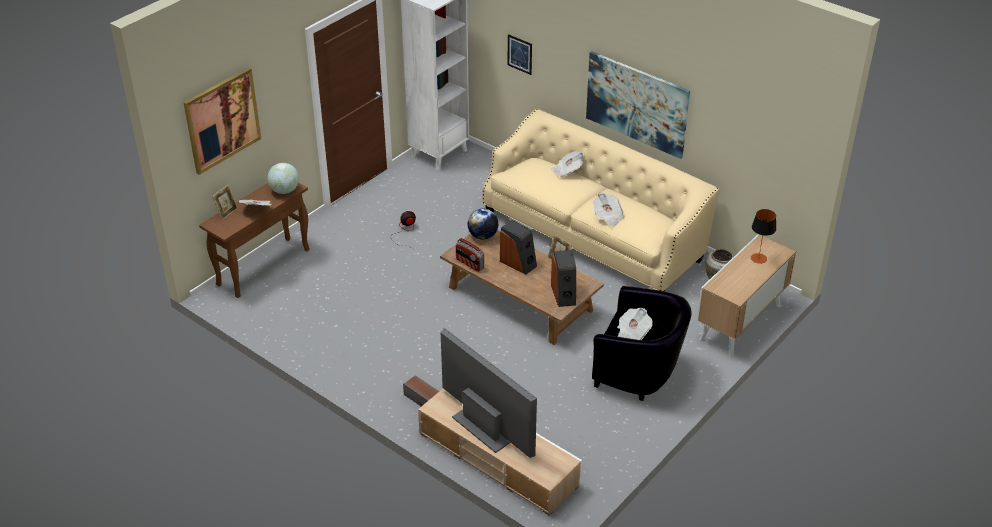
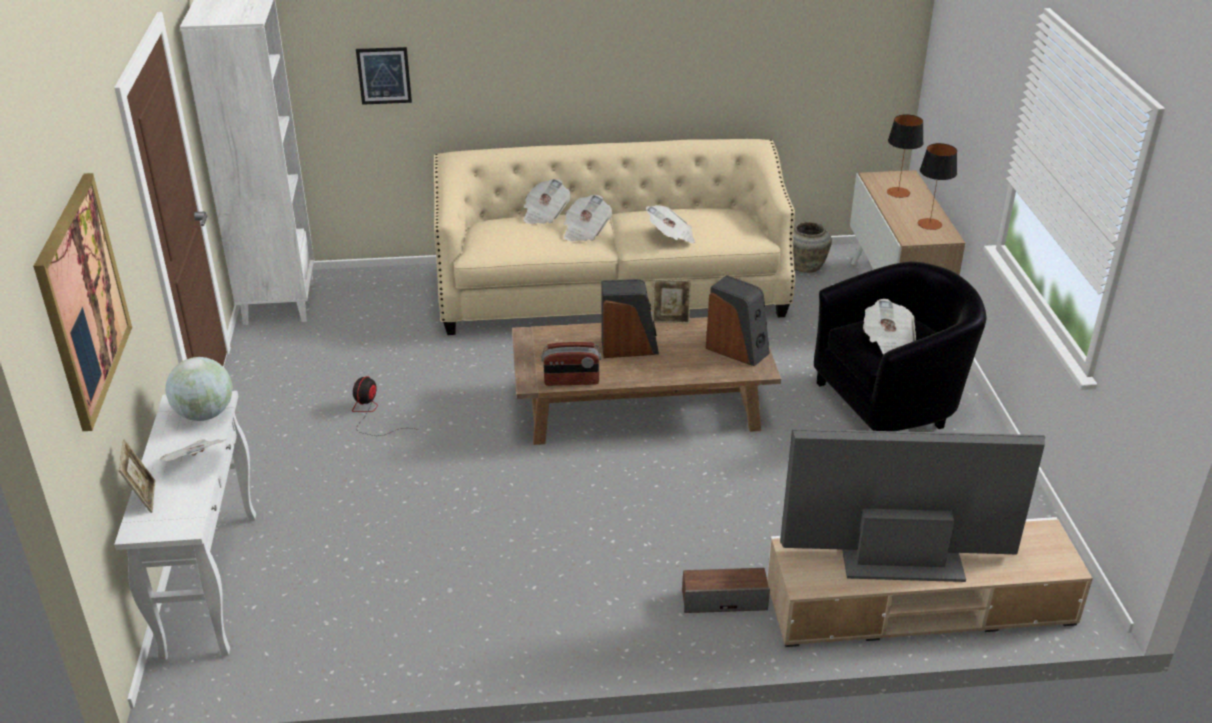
camera: 45 degrees left, 5 degrees down
brown console table [199,182,310,298] -> white console table [114,391,256,660]
globe [467,209,498,239] -> none
picture [586,51,690,159] -> none
none -> newspaper [563,195,612,241]
none -> table lamp [918,143,957,230]

